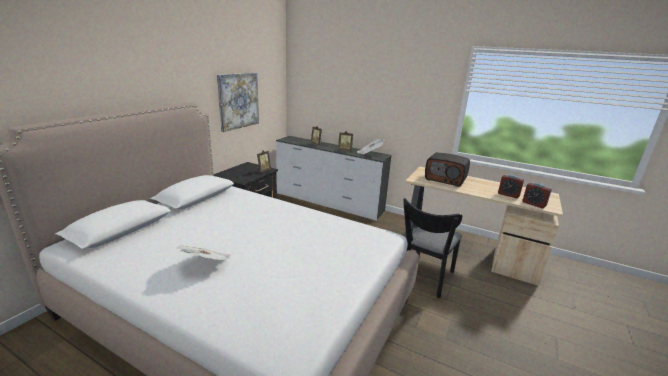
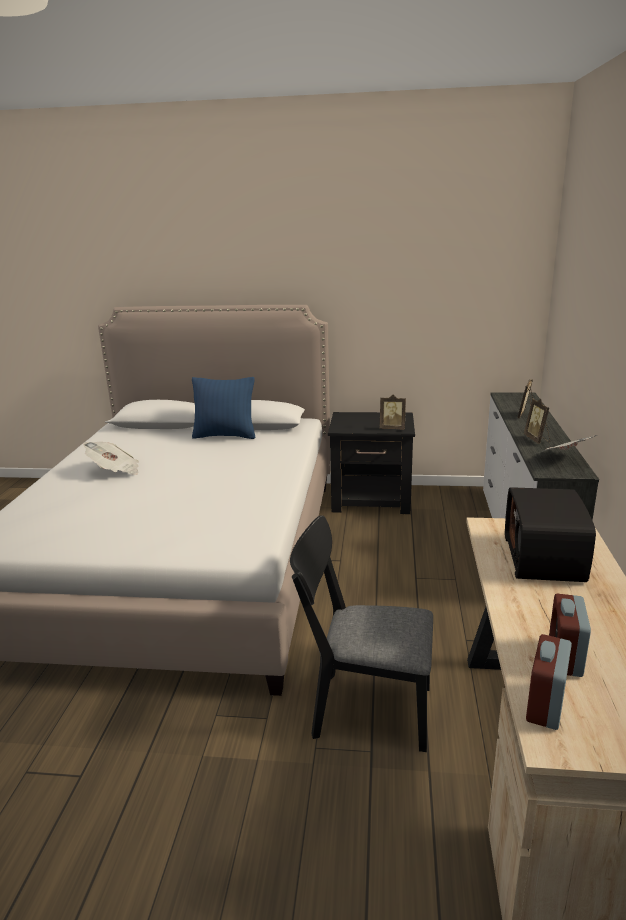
camera: 70 degrees right, 0 degrees up
picture [217,73,259,132] -> none
none -> blue pillow [192,377,255,439]

